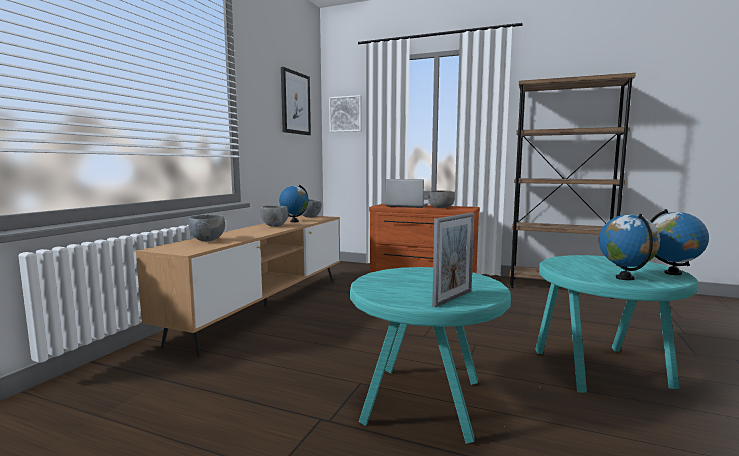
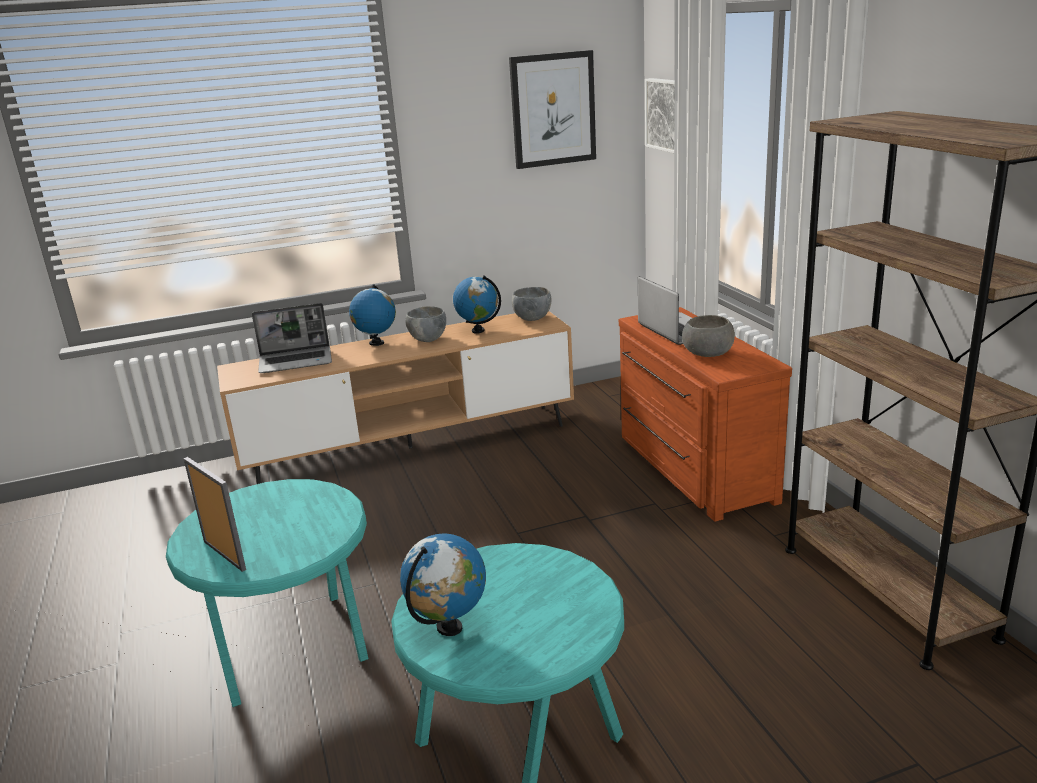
camera: 50 degrees right, 15 degrees up
grey bowl [188,215,225,242] -> laptop [252,303,332,373]
picture frame [432,213,474,308] -> picture frame turned 135 degrees counterclockwise [183,457,246,572]
globe [650,209,709,275] -> globe moved to [349,284,396,346]

